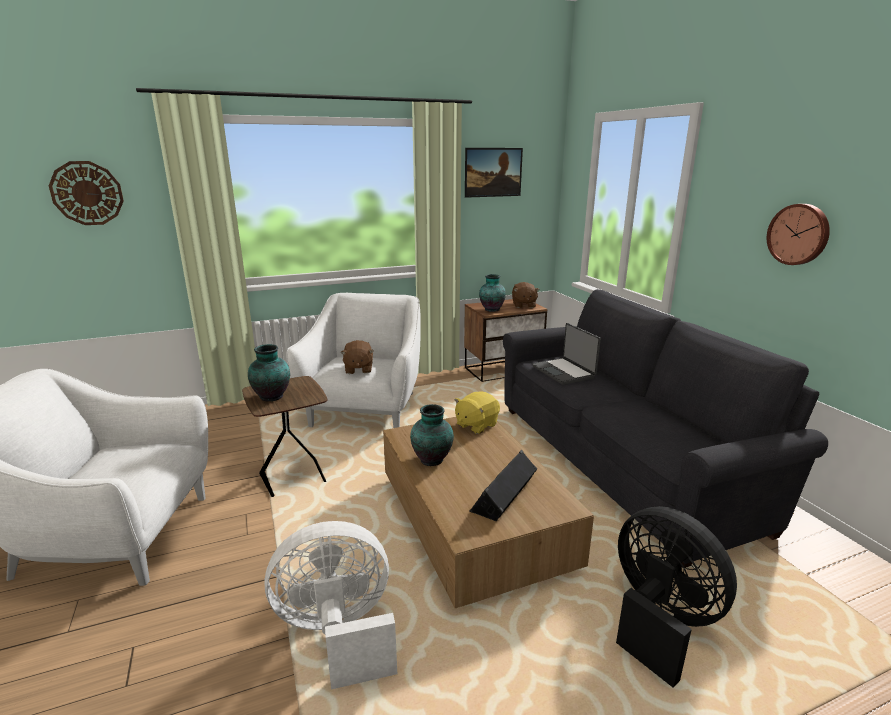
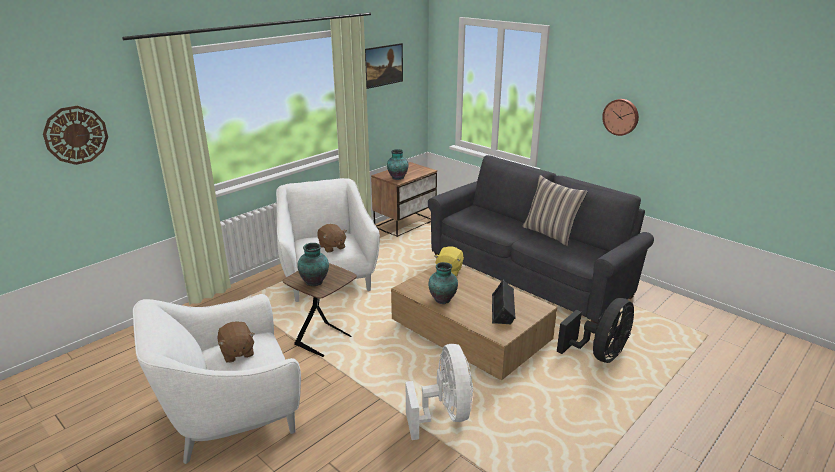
camera: 25 degrees left, 5 degrees up
white fan [264,521,397,690] -> white fan turned 120 degrees clockwise [406,344,473,440]
brown plush toy [512,282,540,308] -> brown plush toy moved to [218,321,255,363]
laptop [532,323,601,385] -> none
black fan [616,506,737,688] -> black fan turned 105 degrees clockwise [557,298,634,363]
none -> pillow [522,175,588,246]

